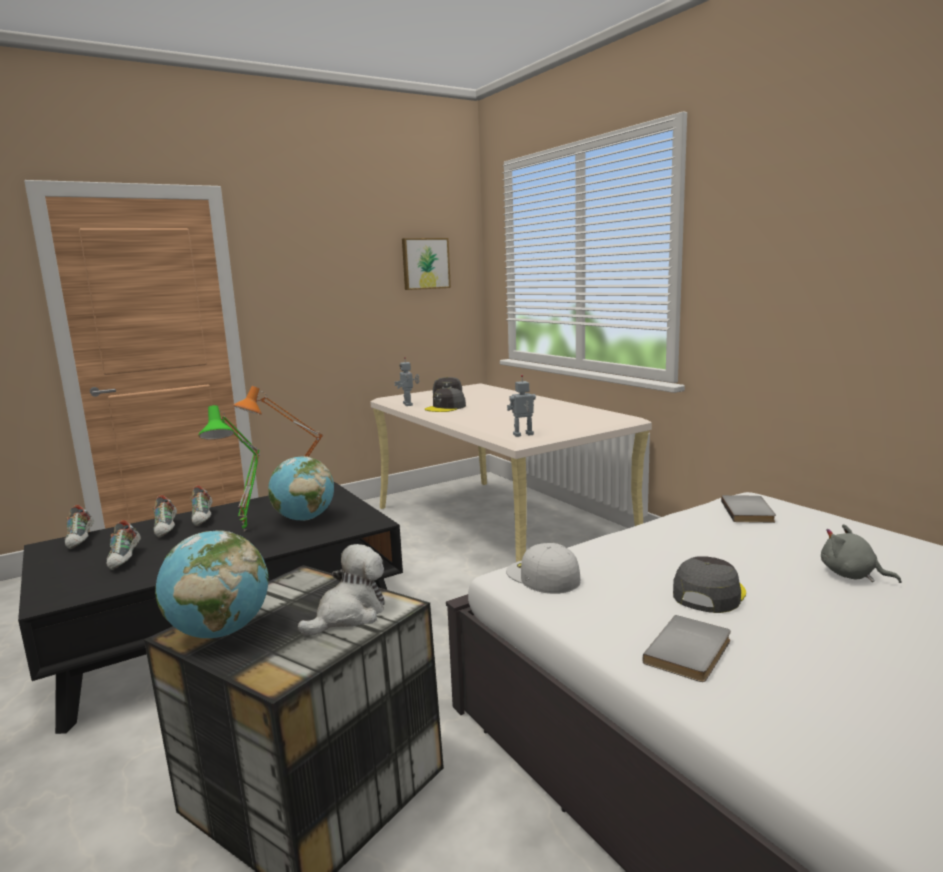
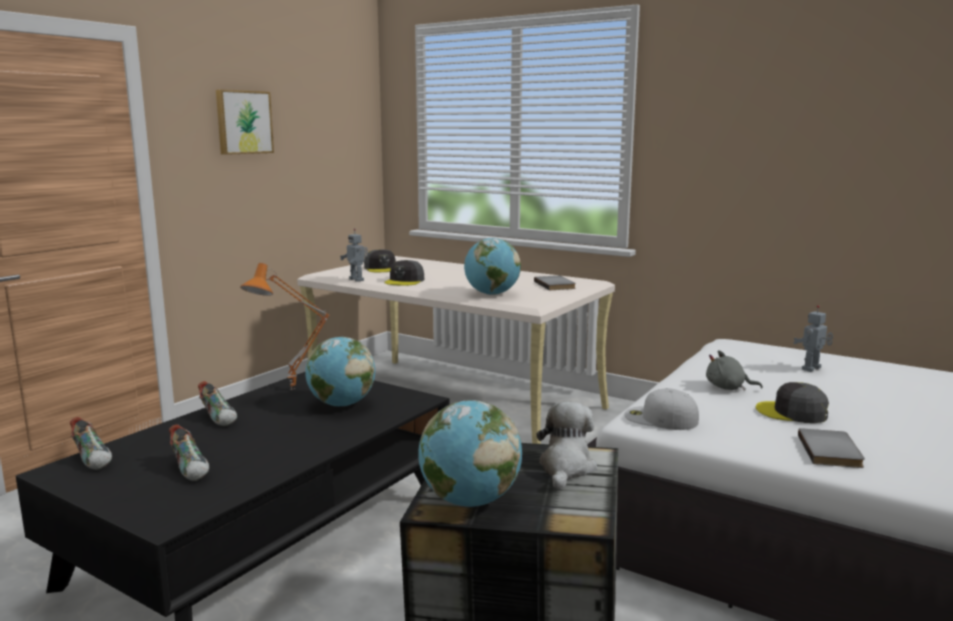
camera: 25 degrees left, 0 degrees up
shoe [153,495,177,537] -> none
green table lamp [198,405,260,532] -> none
picture [402,238,451,290] -> picture moved to [216,90,274,155]
toy robot [507,375,536,437] -> toy robot moved to [793,305,833,372]
grey cap [673,556,746,613] -> grey cap turned 75 degrees counterclockwise [756,382,829,423]
grey book [721,495,776,523] -> grey book moved to [534,276,576,290]
grey plush toy [821,524,901,583] -> grey plush toy moved to [706,350,763,391]
none -> globe [464,238,521,295]

